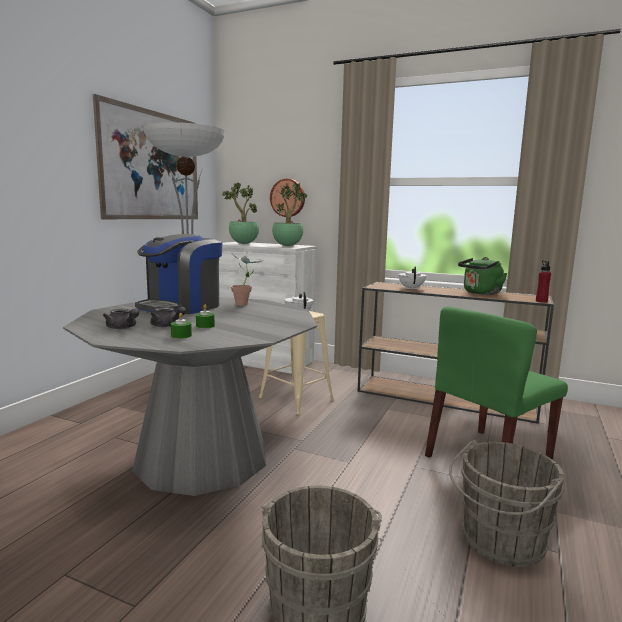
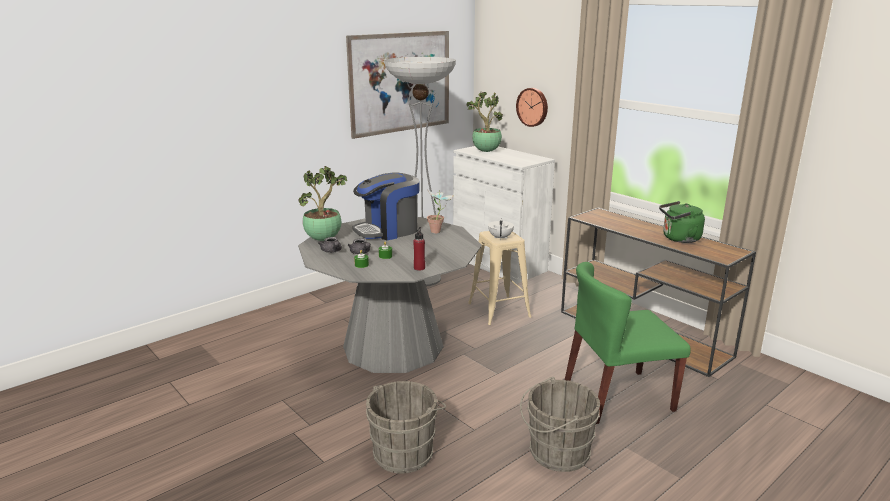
camera: 25 degrees right, 10 degrees up
potted plant [272,183,307,246] -> potted plant moved to [298,166,347,241]
white teapot [399,267,426,290] -> none
red bottle [536,260,551,302] -> red bottle moved to [413,227,425,271]

